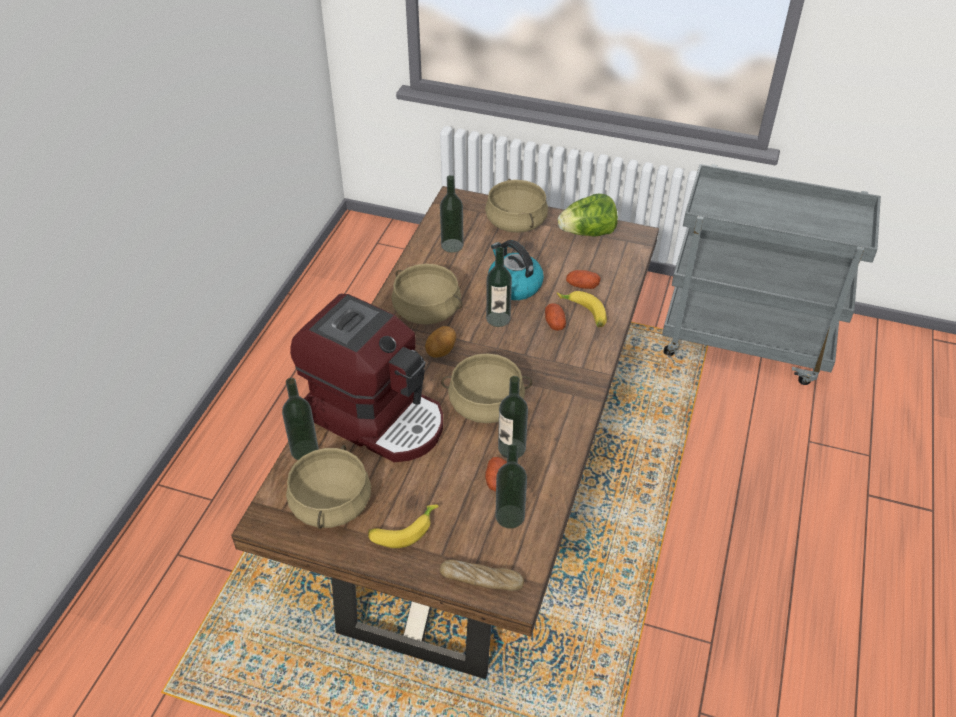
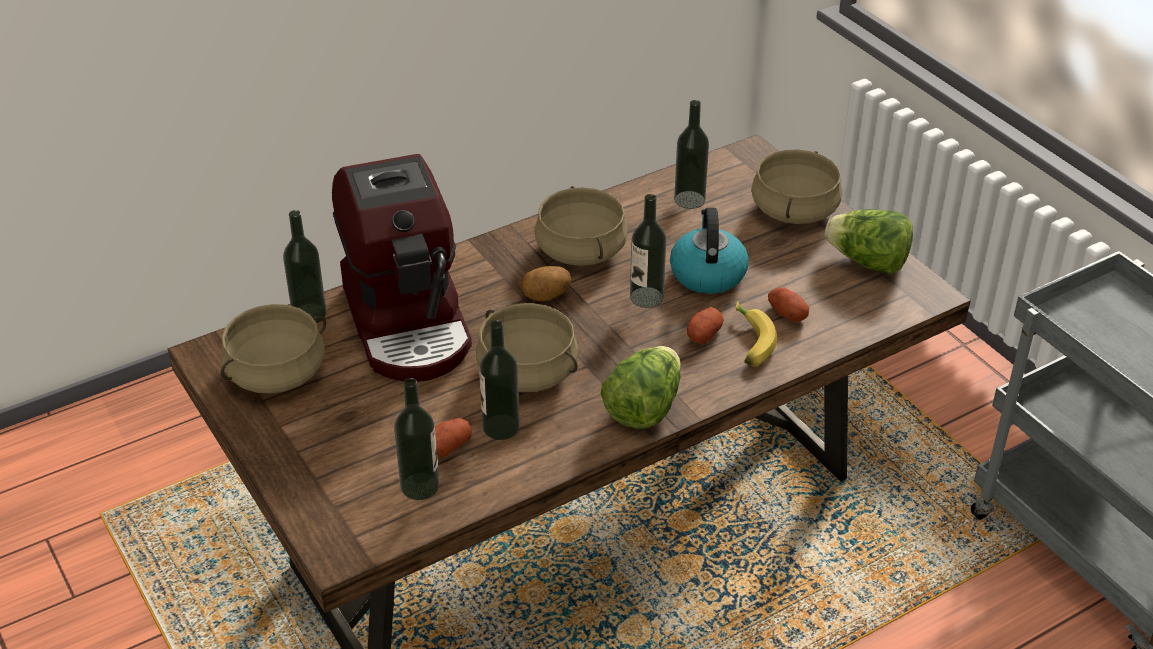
camera: 40 degrees right, 5 degrees down
banana [368,505,438,548] -> none
bread [440,559,524,591] -> none
none -> lettuce [601,346,681,429]

